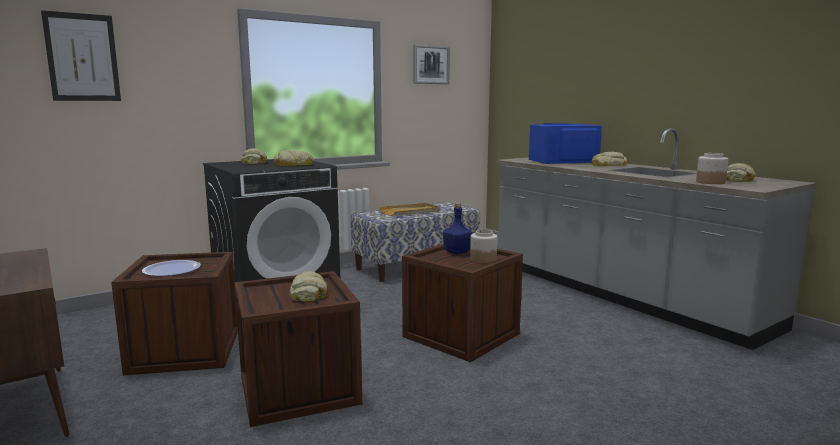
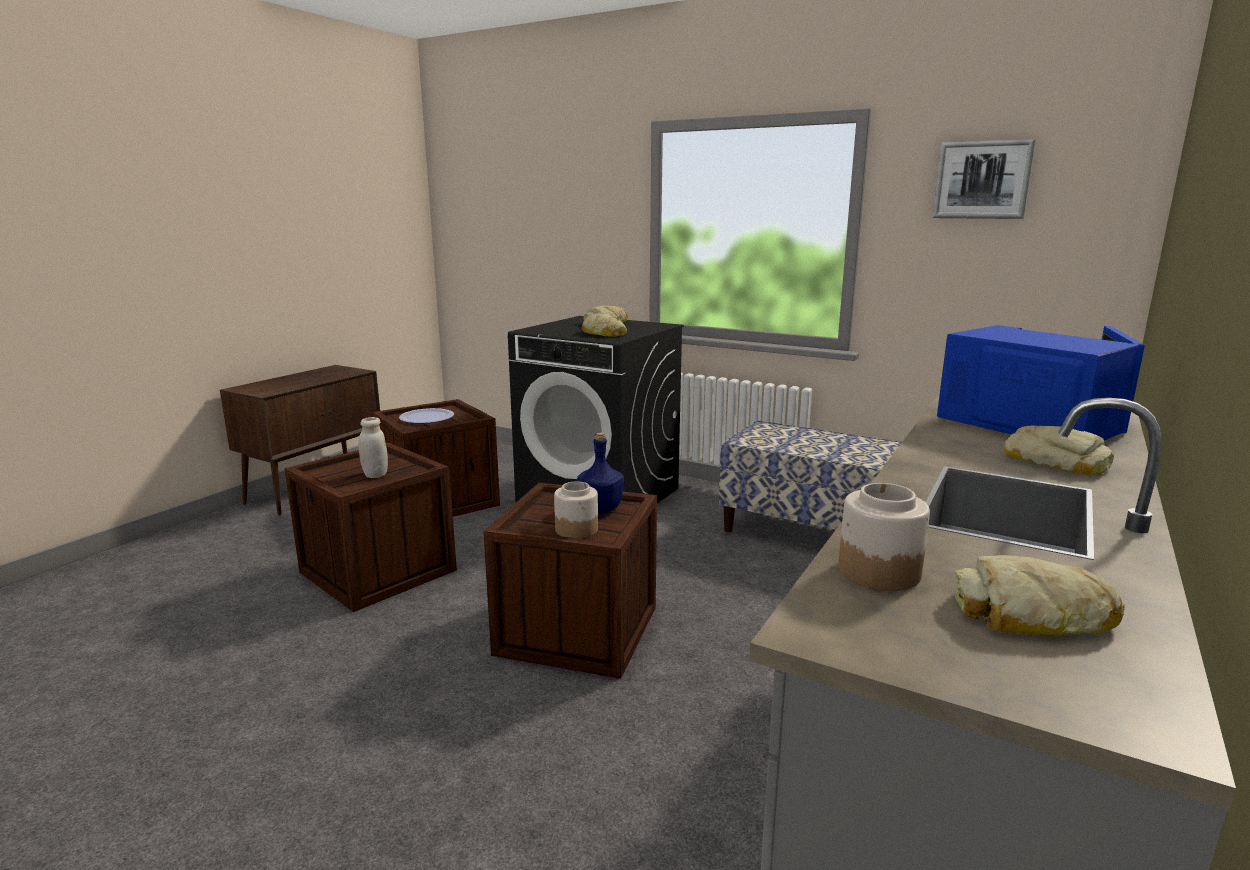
camera: 65 degrees right, 5 degrees up
picture [41,10,121,101] -> none
bread [289,271,327,302] -> white jar [358,417,388,478]
beige tray [379,203,440,216] -> none

